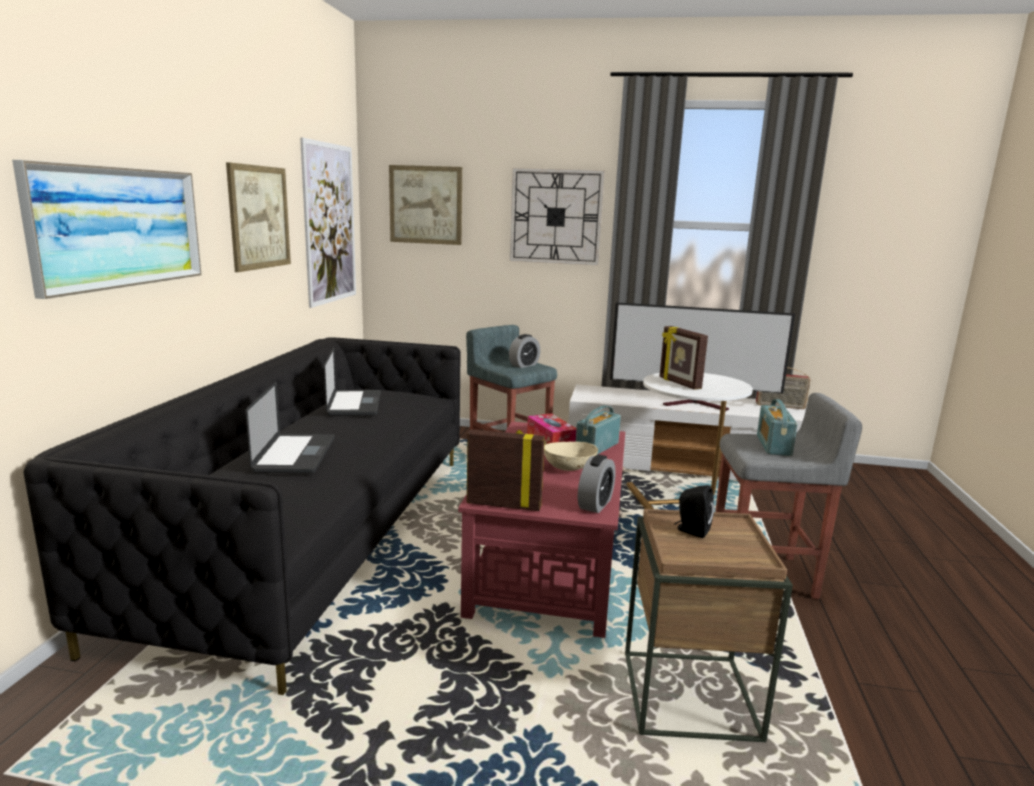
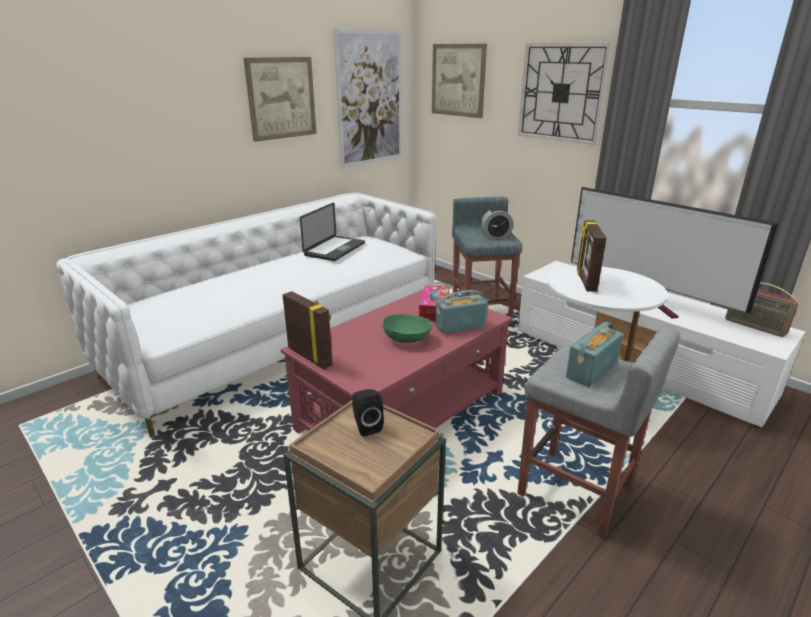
camera: 35 degrees right, 10 degrees up
picture [12,160,201,299] -> none
black sofa [23,337,461,695] -> white sofa [56,193,436,438]
laptop [246,382,335,473] -> none
beige bowl [544,442,598,471] -> green bowl [382,314,432,343]
alarm clock [578,454,616,513] -> none

